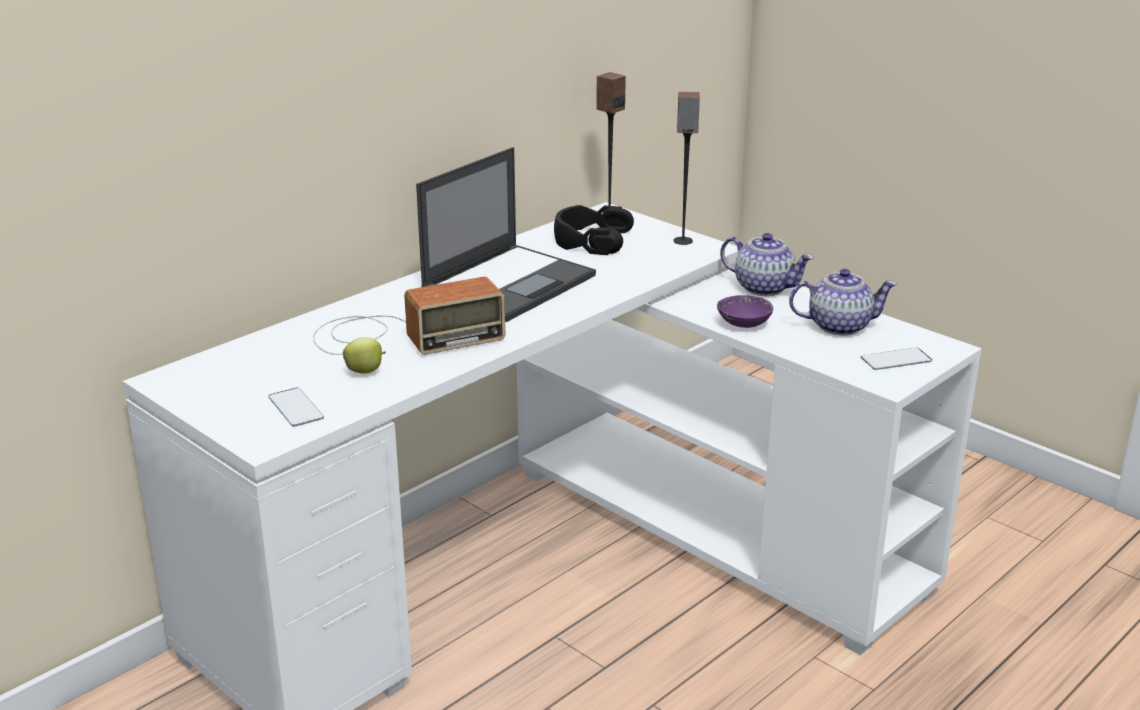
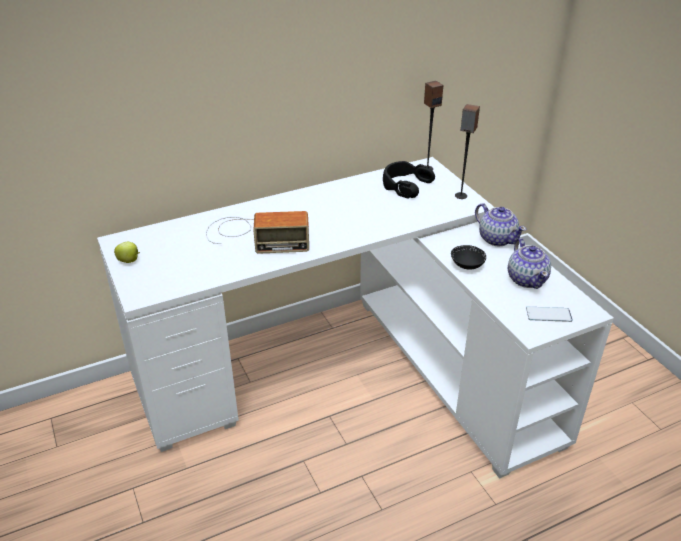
camera: 20 degrees right, 10 degrees up
phone [268,387,324,426] -> none
apple [343,337,386,374] -> apple moved to [114,242,140,263]
laptop [416,147,596,322] -> none
purple bowl [717,295,773,328] -> black bowl [451,245,486,270]
teapot [789,269,897,336] -> teapot turned 60 degrees clockwise [508,238,551,289]

